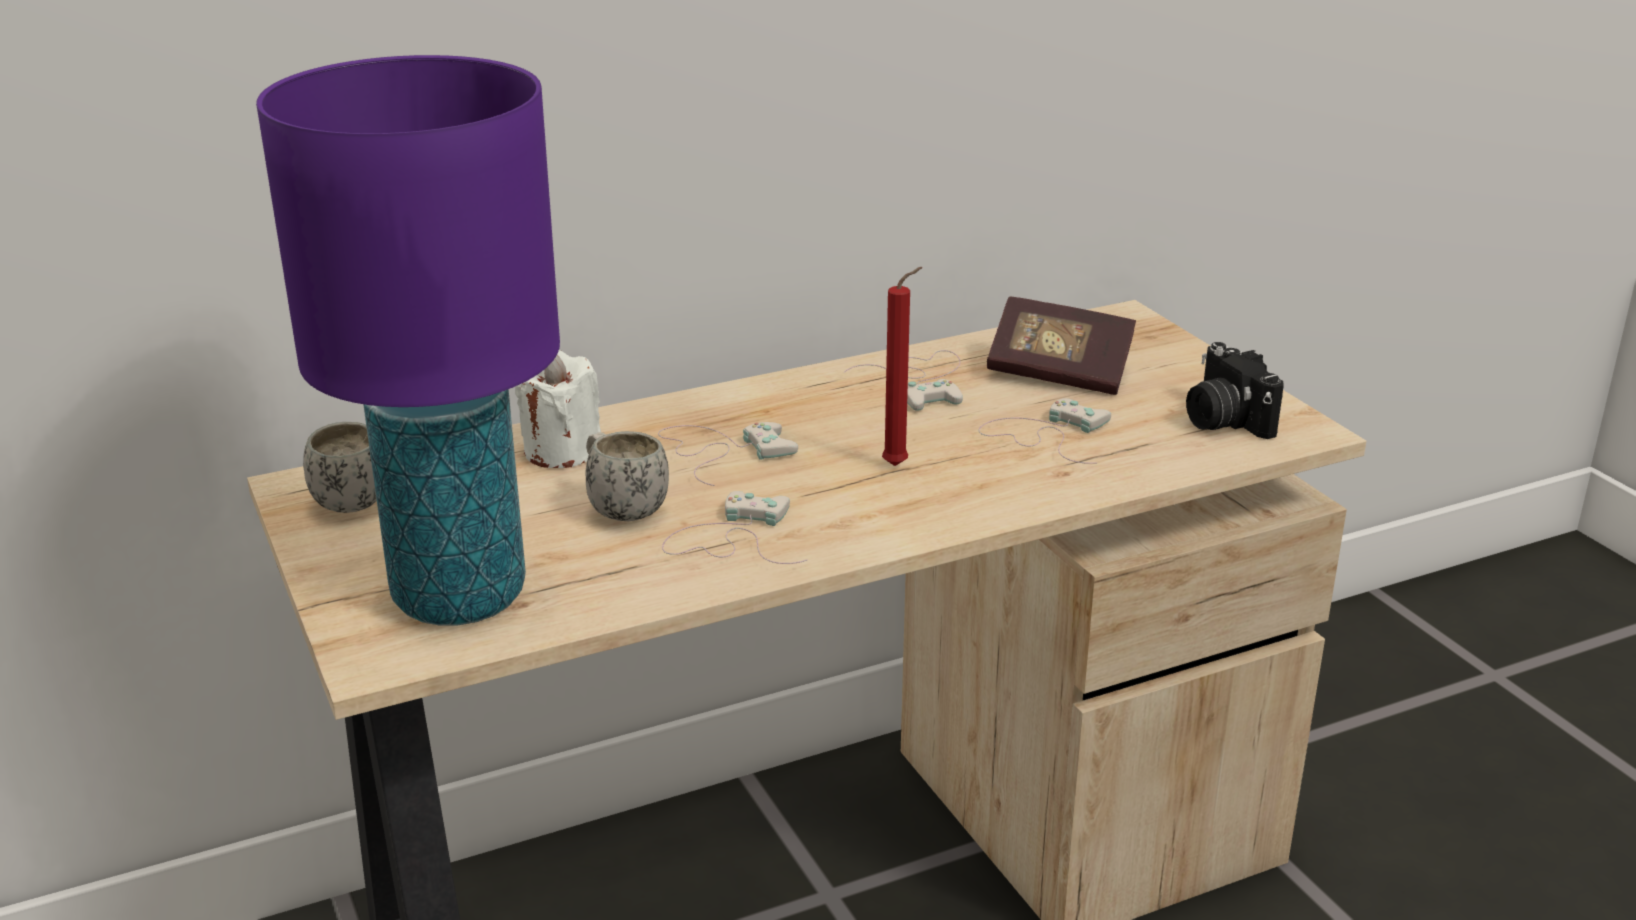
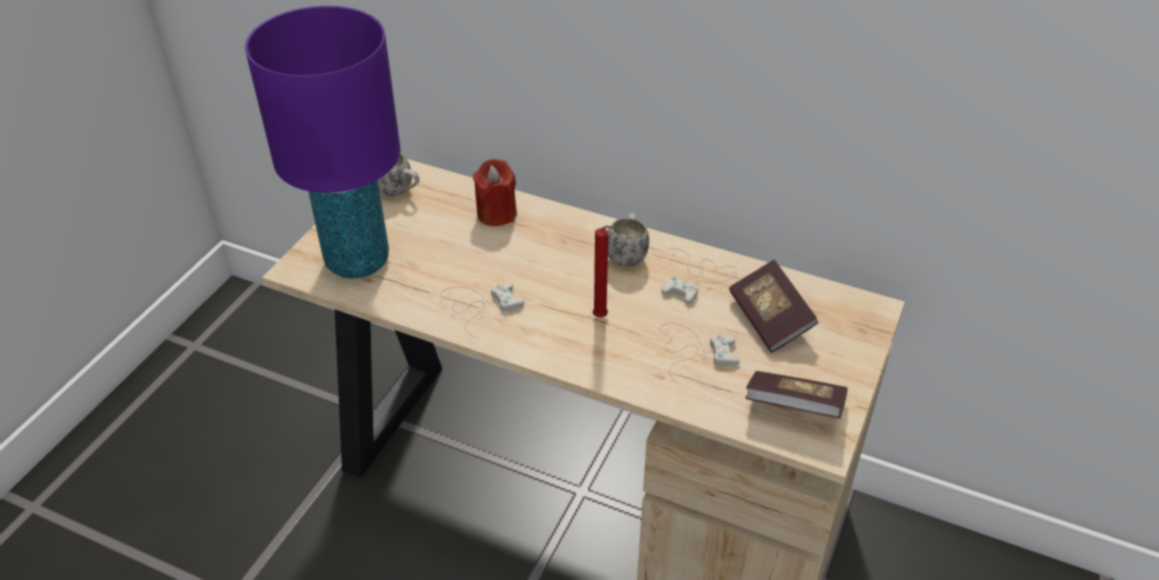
camera: 50 degrees right, 15 degrees up
white candle [515,350,601,468] -> red candle [473,159,517,226]
white mug [585,431,669,521] -> white mug moved to [608,213,649,267]
white game controller [658,422,798,486] -> none
camera [1186,342,1284,439] -> book [745,371,848,418]

